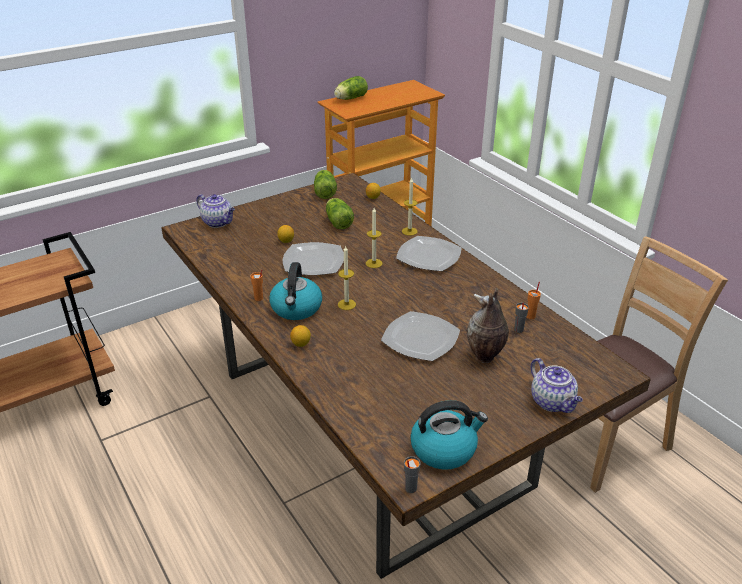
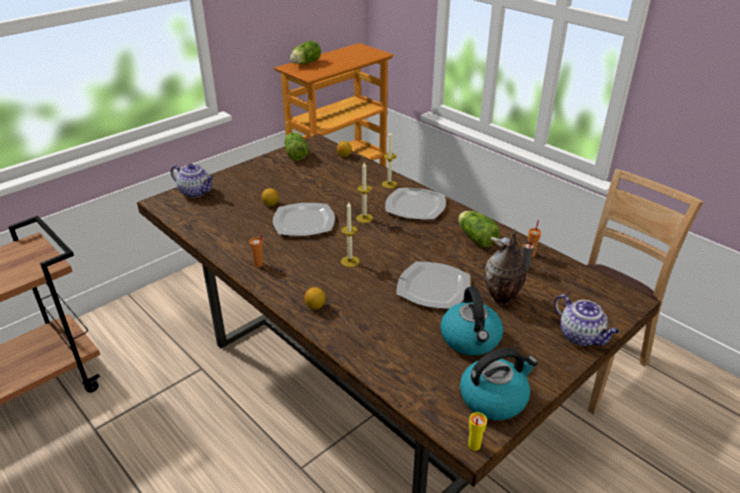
camera: 10 degrees left, 0 degrees up
kettle [269,262,322,320] -> kettle moved to [440,287,503,355]
lettuce [326,198,354,229] -> lettuce moved to [458,211,500,247]
grey cup [404,456,421,493] -> yellow cup [468,412,487,451]

